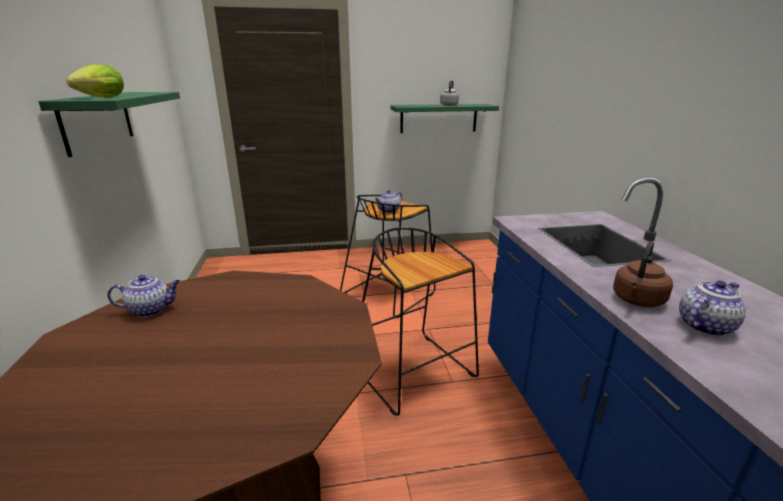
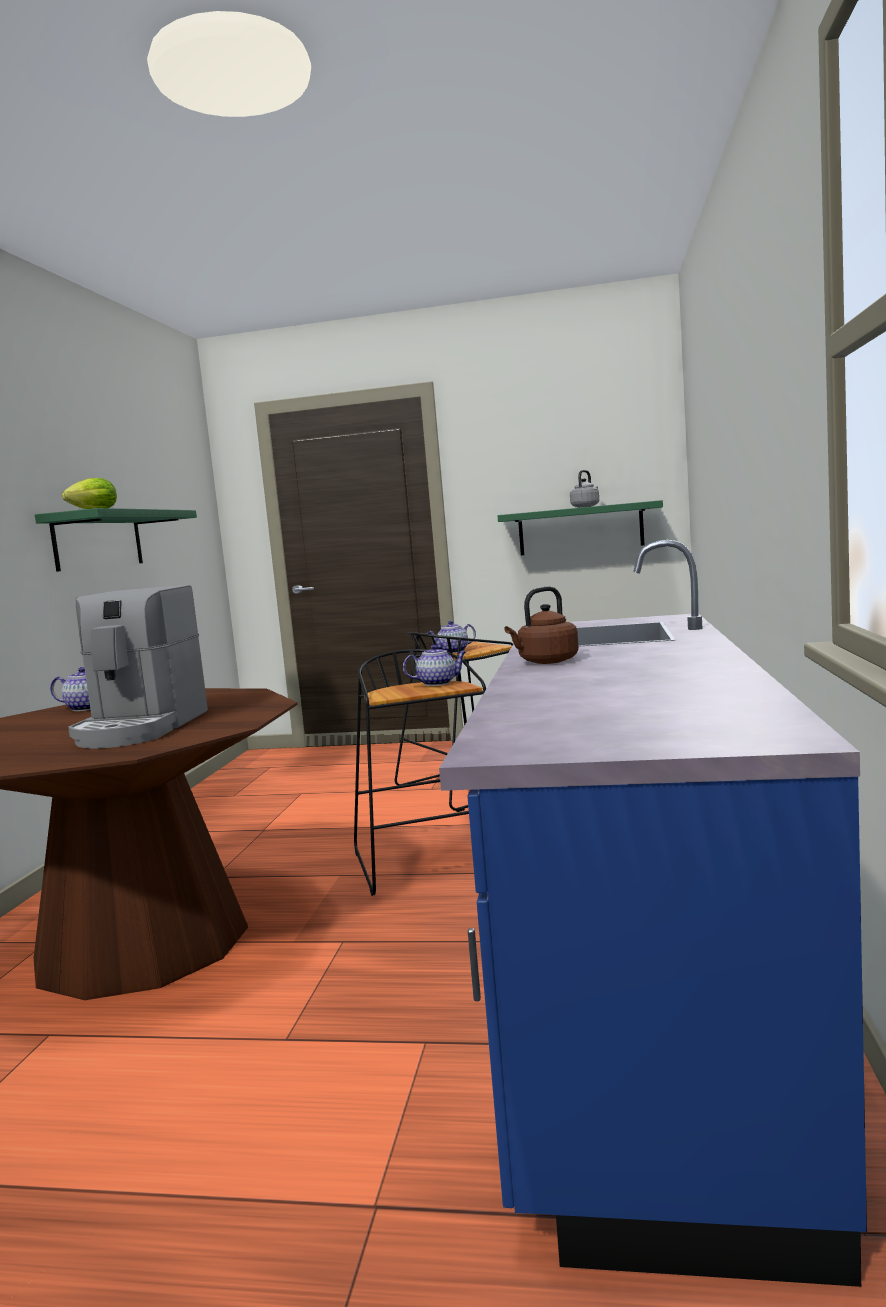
camera: 20 degrees right, 15 degrees down
teapot [679,281,746,336] -> teapot moved to [403,645,466,686]
none -> coffee machine [68,585,208,749]

